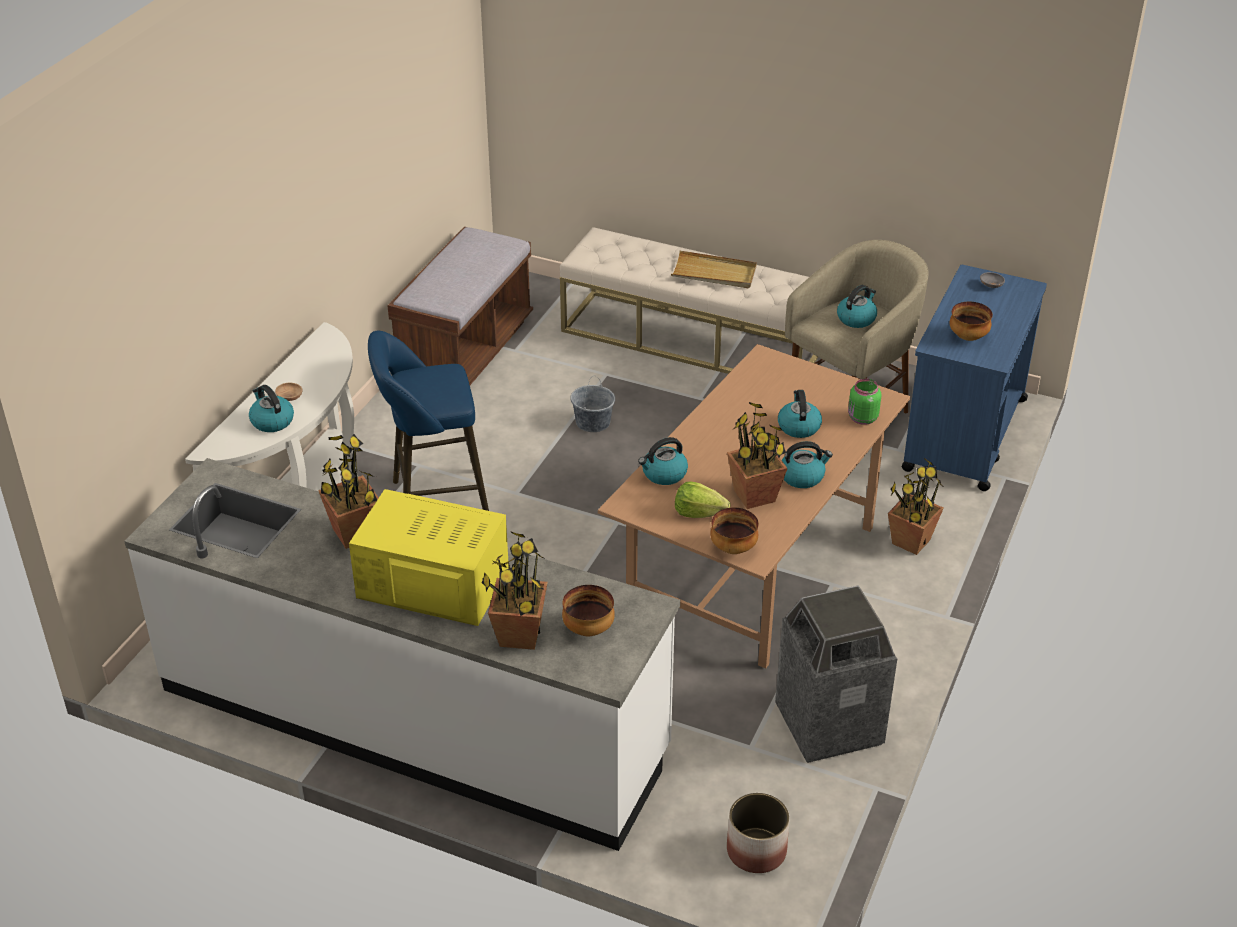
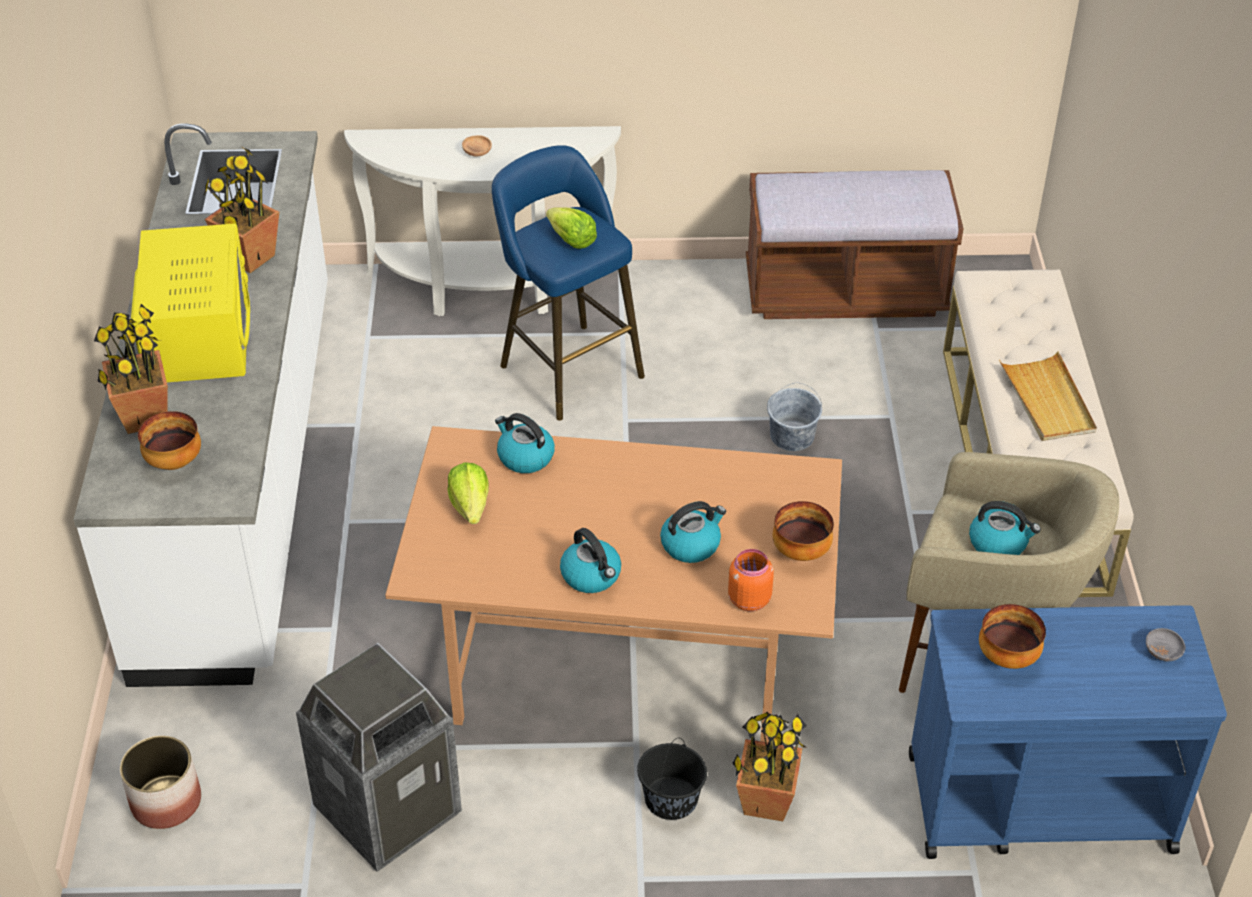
camera: 65 degrees right, 5 degrees up
kettle [249,385,294,432] -> none
bowl [710,508,759,554] -> bowl moved to [773,501,834,561]
potted plant [727,402,788,509] -> none
green jar [848,379,882,425] -> orange jar [728,549,774,611]
none -> lettuce [546,207,597,249]
none -> black bucket [637,738,707,820]

